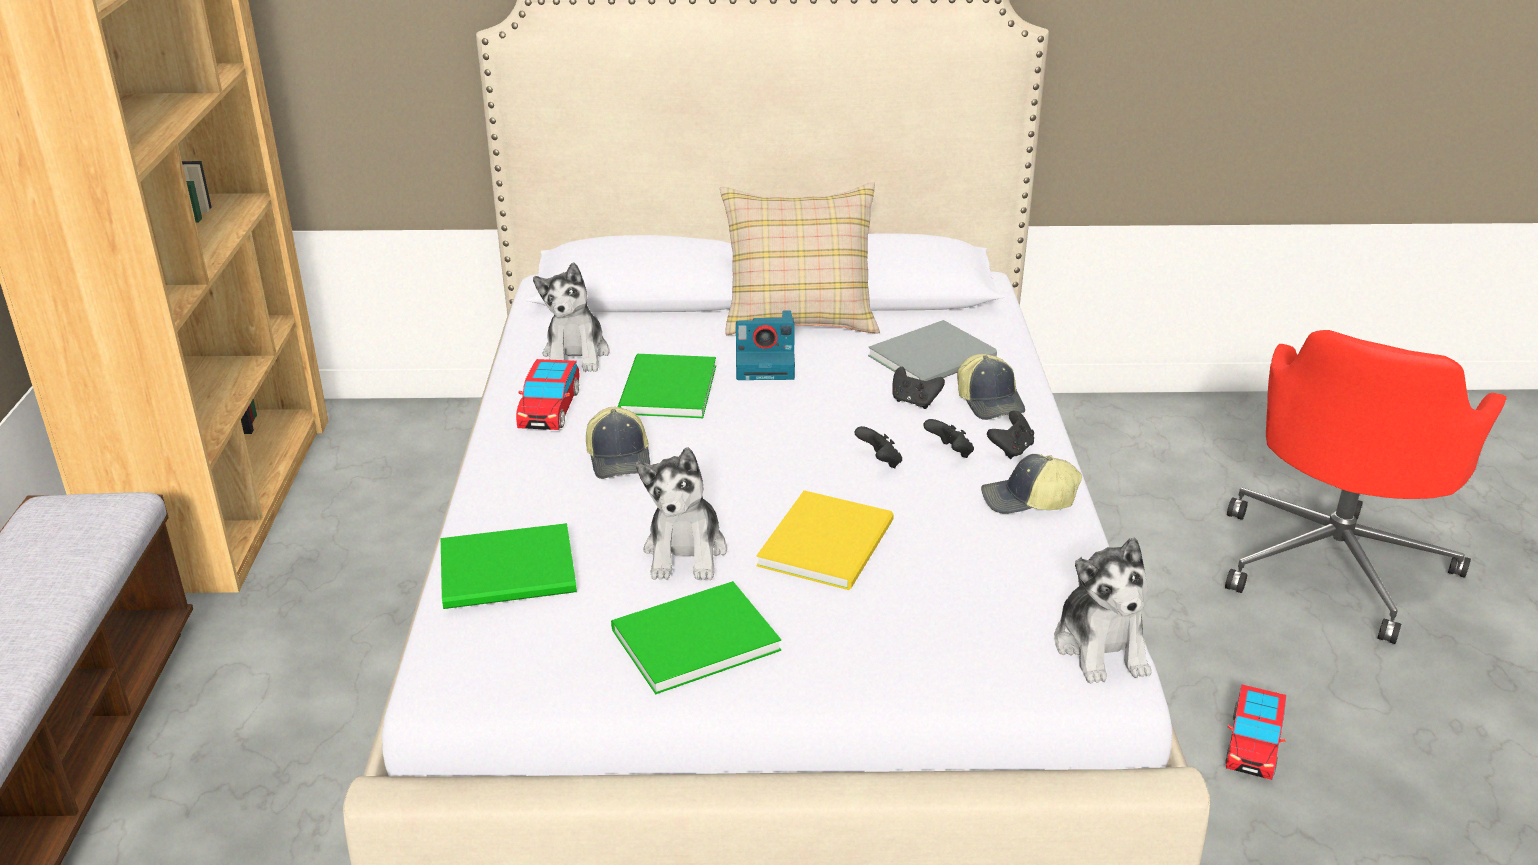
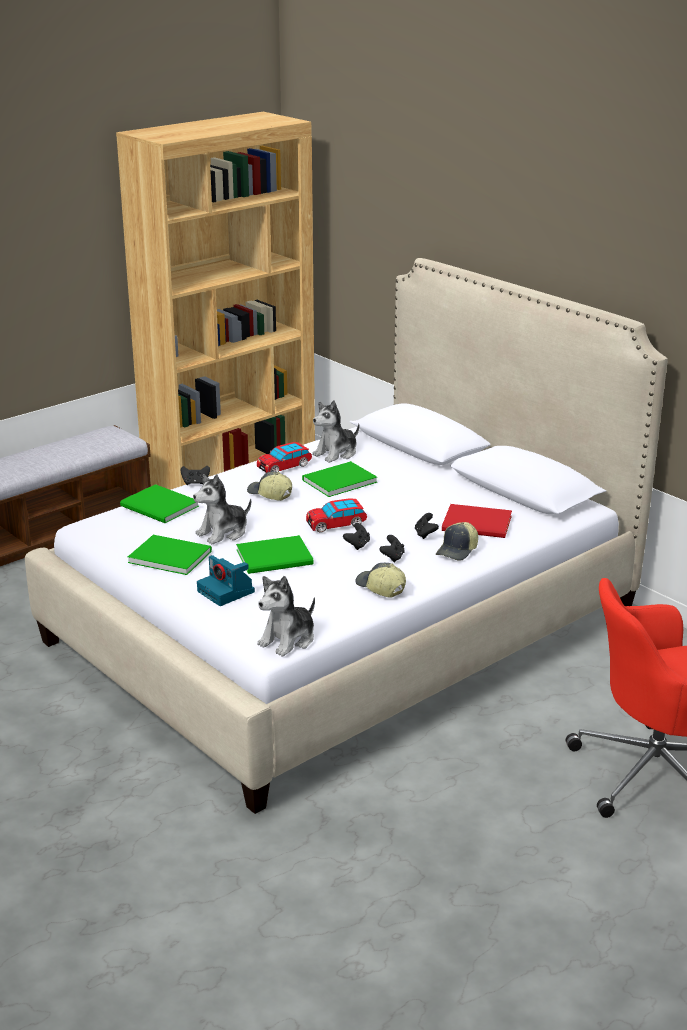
camera: 50 degrees right, 5 degrees down
cap [586,407,650,479] -> cap turned 90 degrees clockwise [247,472,292,501]
beige pillow [720,182,880,335] -> none
camera [736,311,795,380] -> camera moved to [197,555,255,606]
yellow book [756,490,894,590] -> green book [236,535,314,574]
grey book [868,320,997,381] -> red book [442,504,512,538]
black game controller [987,410,1034,459] -> black game controller moved to [181,466,210,485]
toy car [1225,685,1286,780] -> toy car moved to [306,498,367,533]

